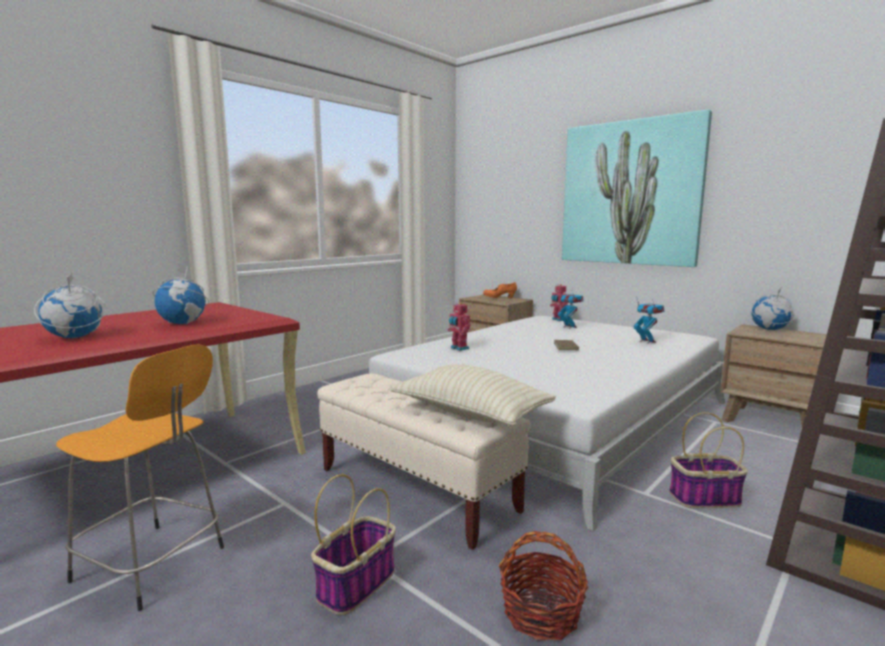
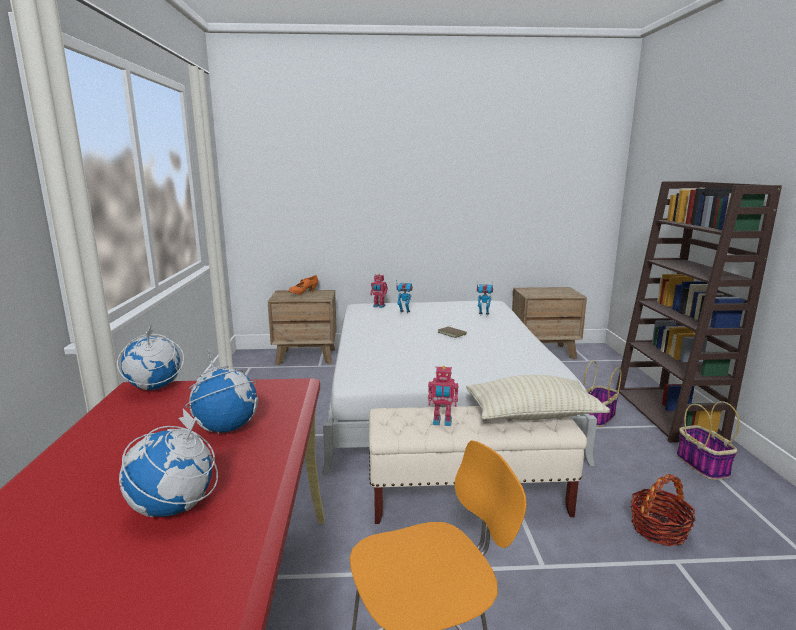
camera: 45 degrees left, 5 degrees up
basket [311,474,396,615] -> basket moved to [676,401,740,480]
toy robot [448,302,471,351] -> toy robot moved to [428,366,458,426]
picture [562,109,712,267] -> none
globe [750,286,796,330] -> globe moved to [117,324,184,390]

